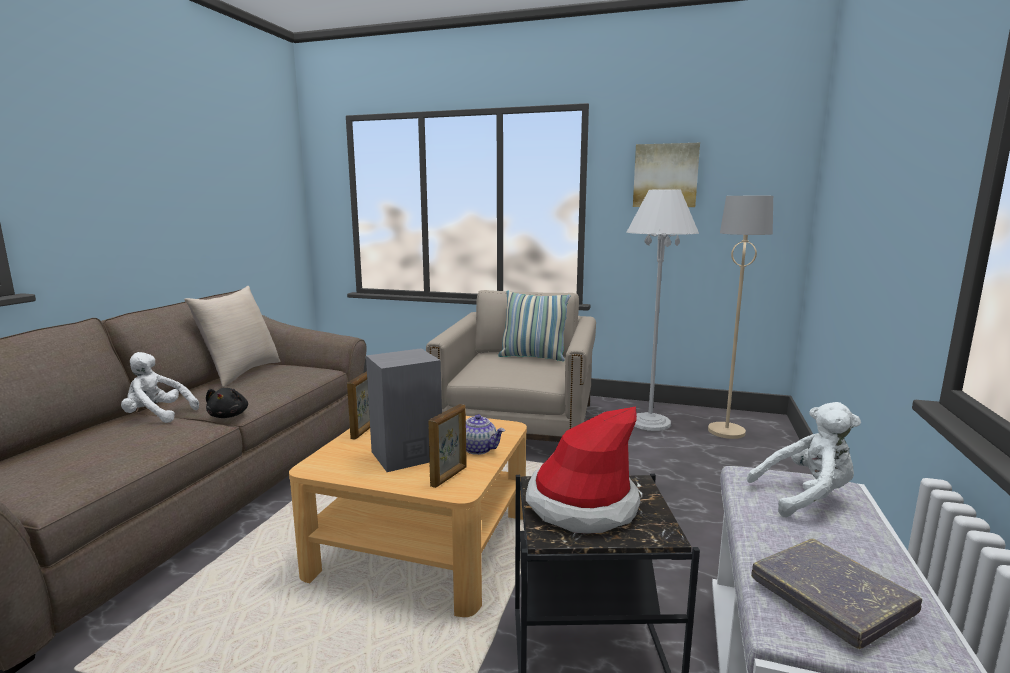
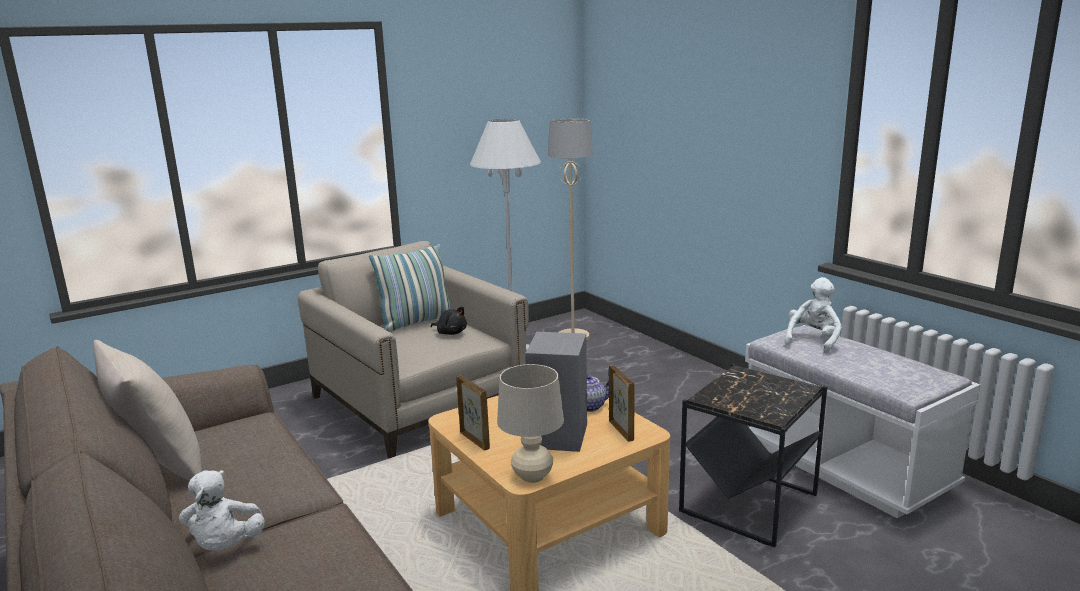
camera: 50 degrees left, 5 degrees up
white plush toy [121,352,199,423] -> white plush toy turned 60 degrees counterclockwise [179,470,265,550]
black plush toy [206,388,248,418] -> black plush toy moved to [431,307,467,335]
hat [526,407,641,534] -> none
picture [633,143,700,207] -> none
grey book [751,538,922,649] -> none
none -> beige table lamp [497,364,564,483]

